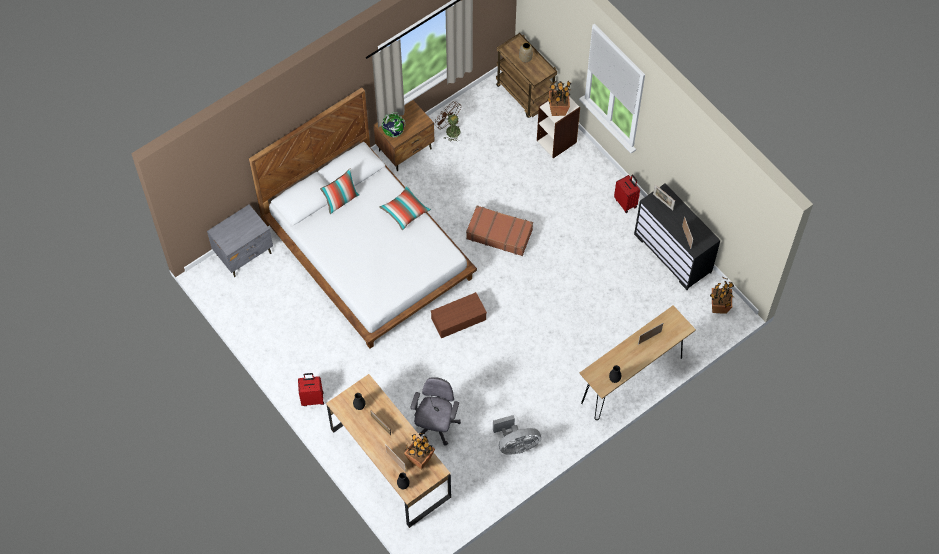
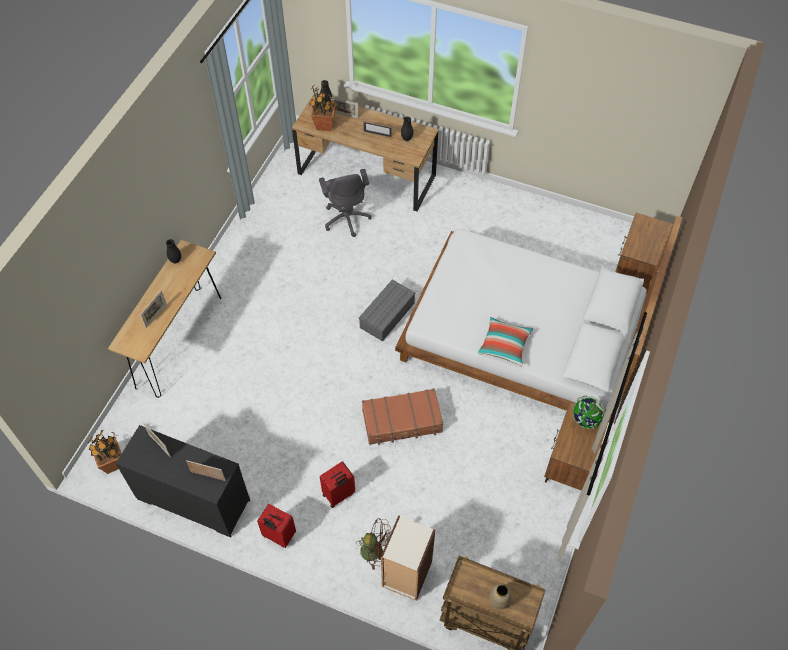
camera: 150 degrees right, 5 degrees down
grey nightstand [207,204,273,277] -> brown nightstand [615,213,673,290]
red suitcase [298,373,324,406] -> red suitcase moved to [320,461,355,508]
pillow [320,169,360,214] -> none
brown storage box [431,292,487,338] -> grey storage box [359,279,415,341]
brown fan [436,103,462,142] -> brown fan moved to [356,518,390,570]
grey fan [493,415,541,455] -> none
potted plant [547,81,571,116] -> none

